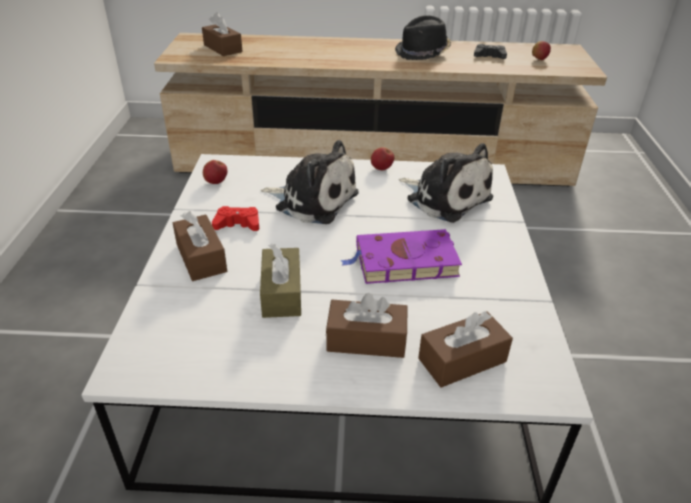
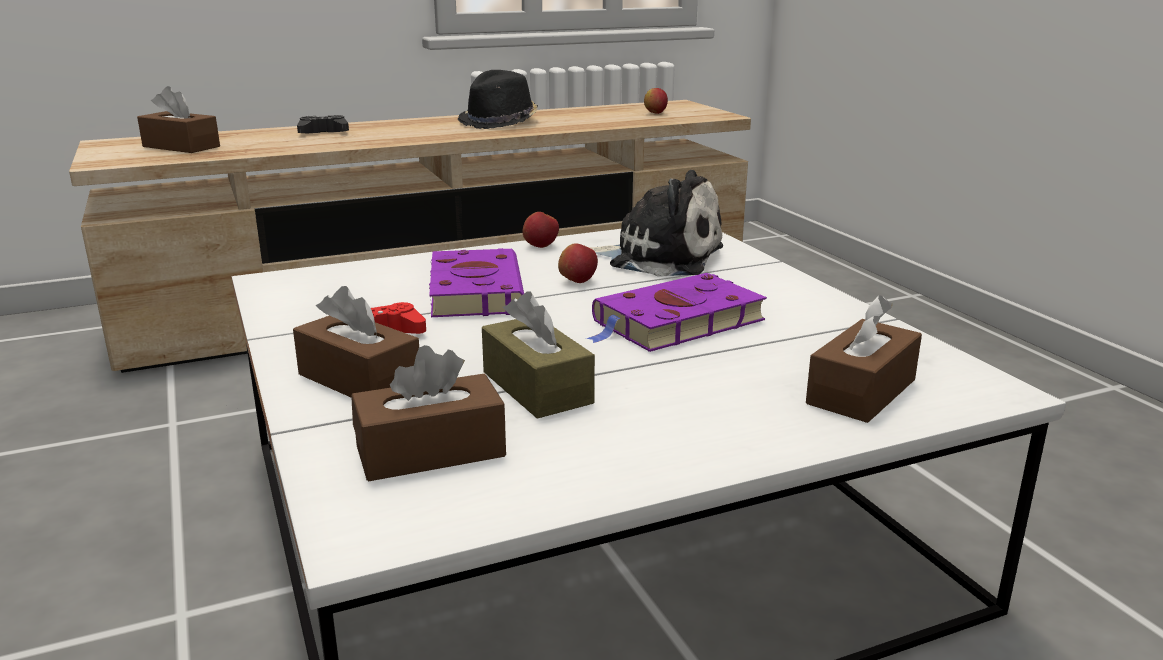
camera: 25 degrees left, 15 degrees down
apple [203,160,228,184] -> apple moved to [558,243,598,283]
plush toy [261,140,359,224] -> purple book [429,248,524,317]
brown tissue box [326,293,407,358] -> brown tissue box moved to [351,345,506,481]
black game controller [474,44,507,59] -> black game controller moved to [297,115,349,133]

